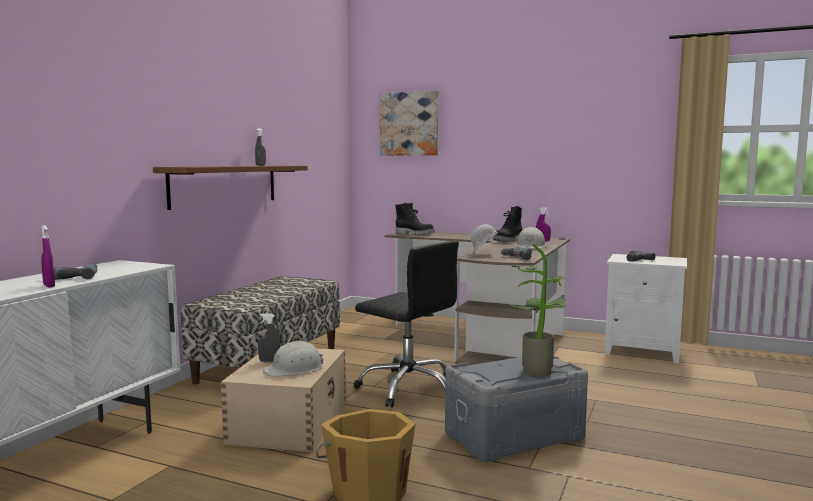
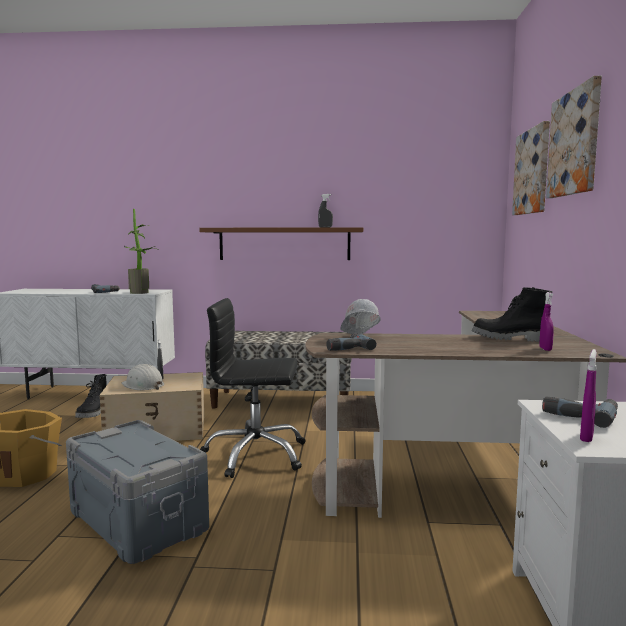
camera: 70 degrees right, 0 degrees up
purple spray bottle [41,225,55,288] -> purple spray bottle moved to [580,349,597,442]
black office chair [353,241,459,408] -> black office chair turned 75 degrees clockwise [200,298,305,478]
black boot [395,202,435,235] -> black boot moved to [75,374,107,418]
potted plant [506,244,568,376] -> potted plant moved to [124,209,159,294]
white hard hat [516,227,546,249] -> none
none -> picture [546,76,602,198]

